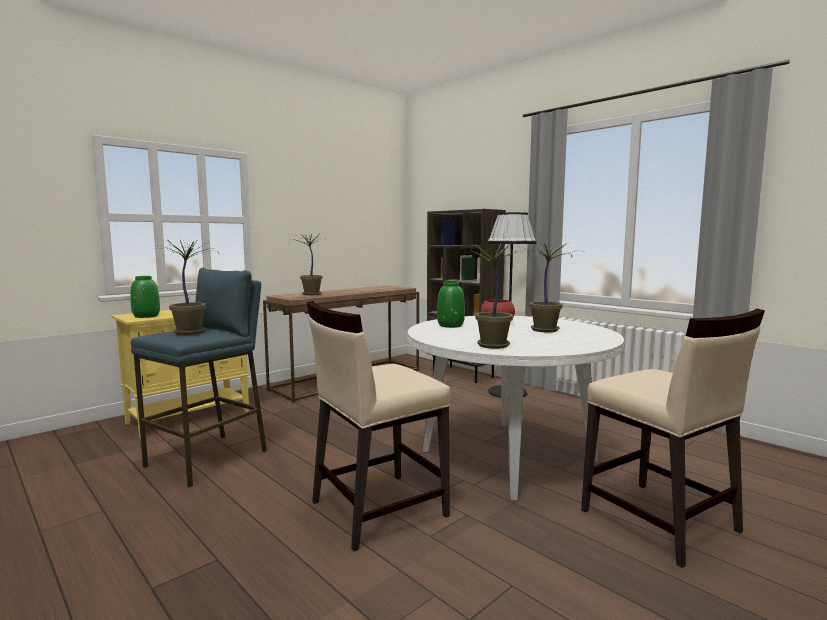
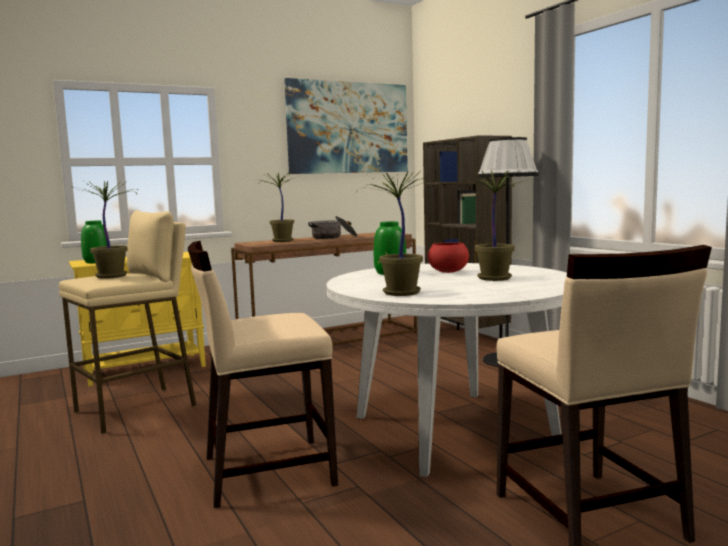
camera: 15 degrees right, 0 degrees up
blue stool [131,268,267,488] -> beige stool [59,210,197,434]
none -> picture [284,78,408,174]
none -> cooking pot [308,216,357,239]

